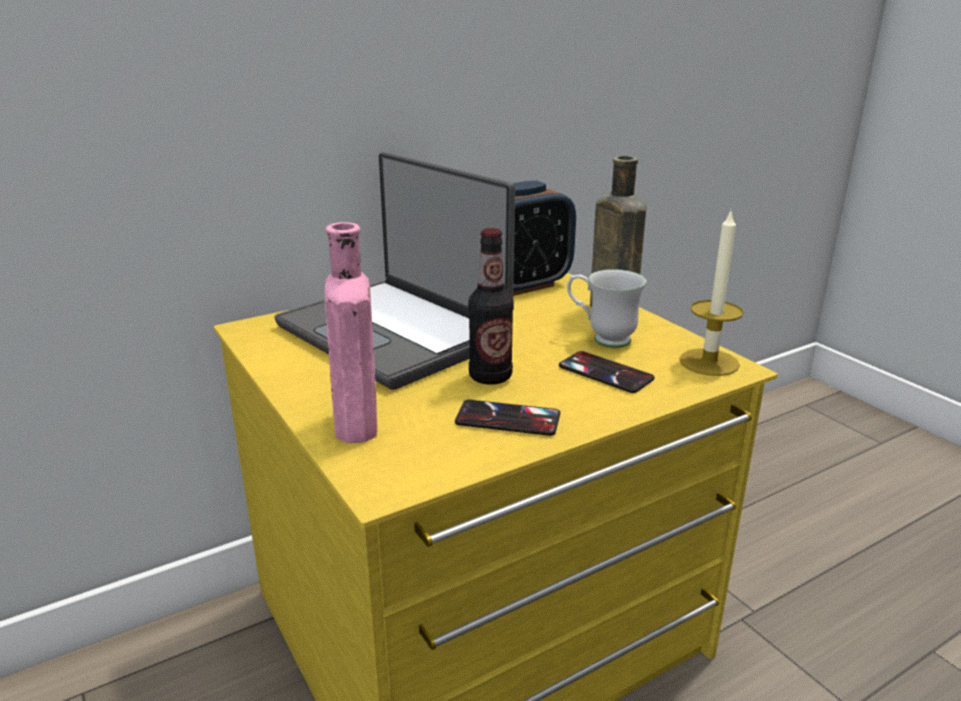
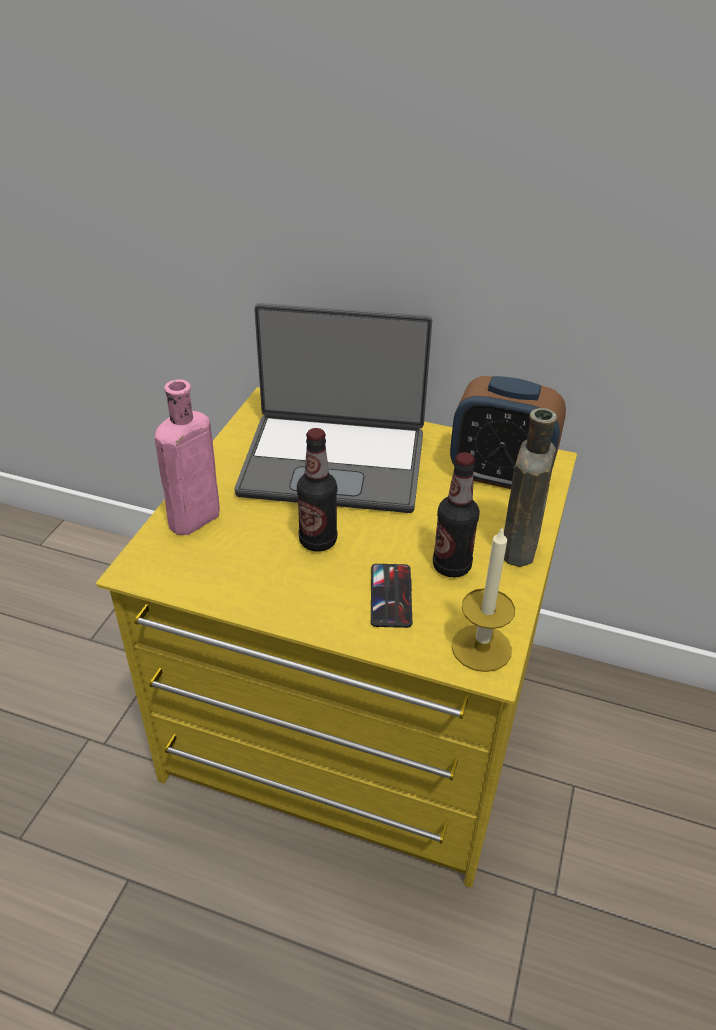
camera: 50 degrees right, 15 degrees up
laptop [274,152,515,390] -> laptop turned 90 degrees counterclockwise [234,303,432,513]
phone [455,400,560,436] -> none
white mug [567,269,647,348] -> bottle [433,452,480,577]

